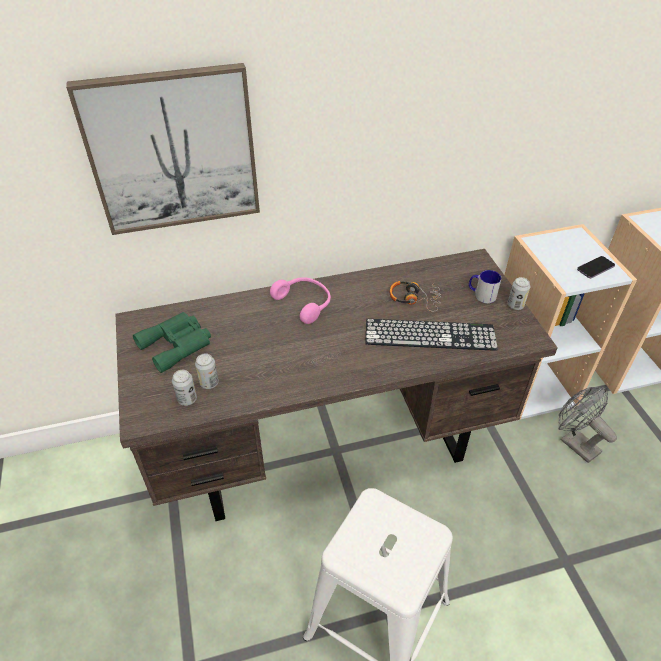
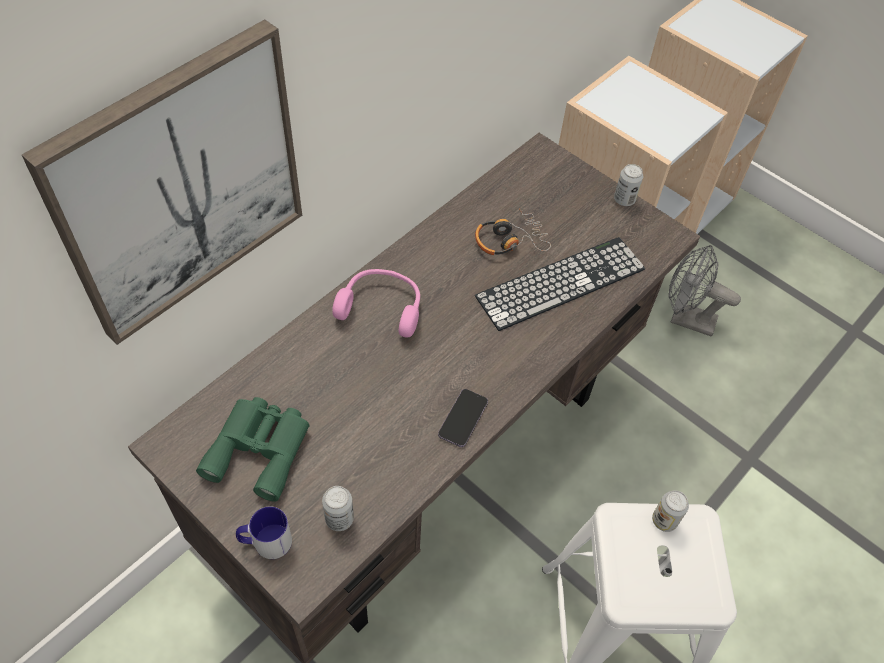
camera: 35 degrees left, 10 degrees up
can [195,353,219,389] -> can moved to [652,490,689,532]
mug [469,270,501,303] -> mug moved to [236,507,292,559]
phone [577,256,615,278] -> phone moved to [438,389,488,447]

